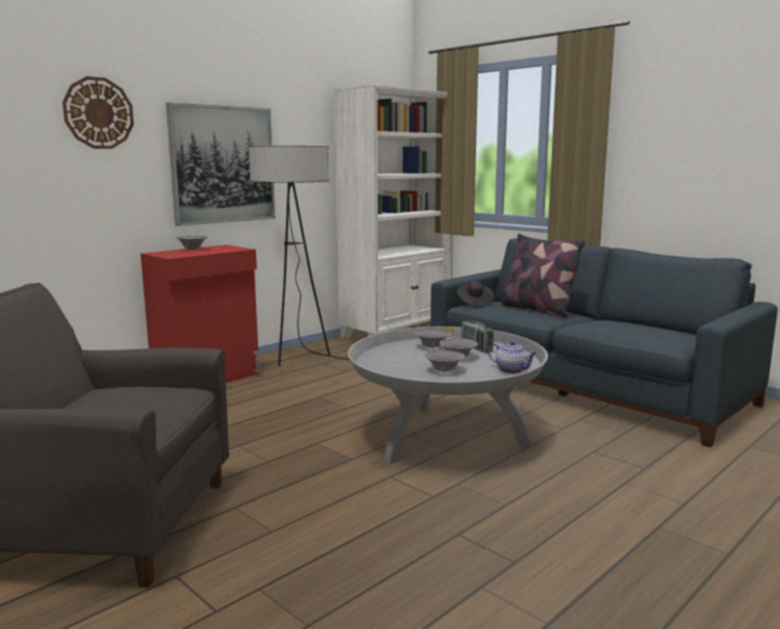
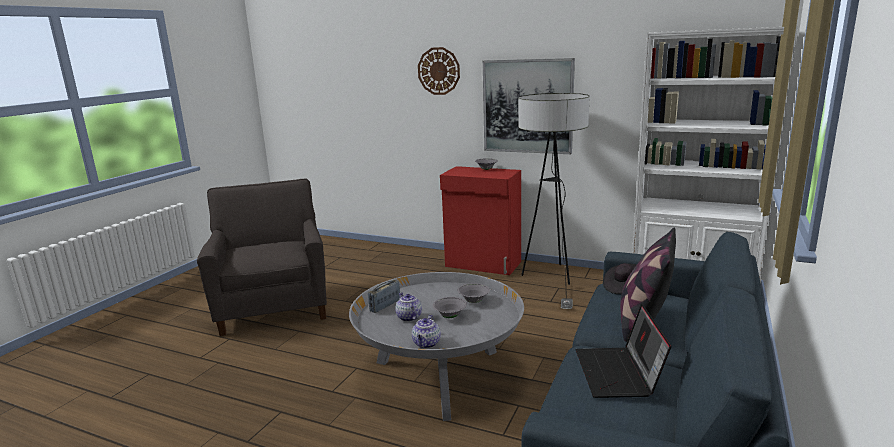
camera: 70 degrees right, 5 degrees up
grey bowl [424,350,465,372] -> teapot [395,293,422,322]
radio [461,321,494,353] -> radio moved to [368,280,400,313]
none -> laptop [575,304,671,398]

